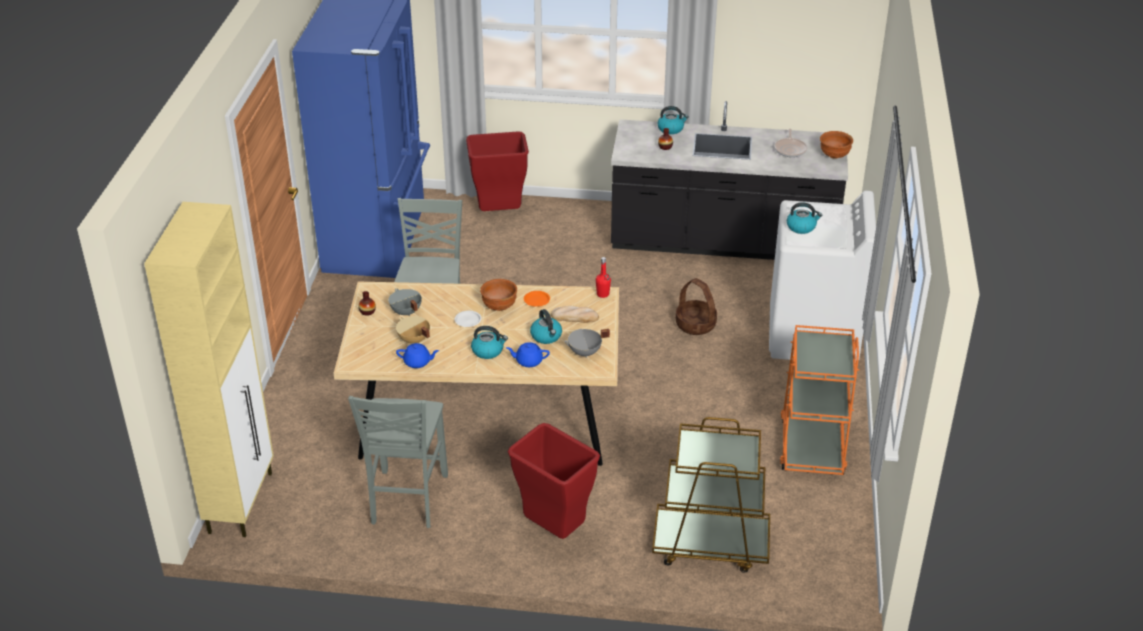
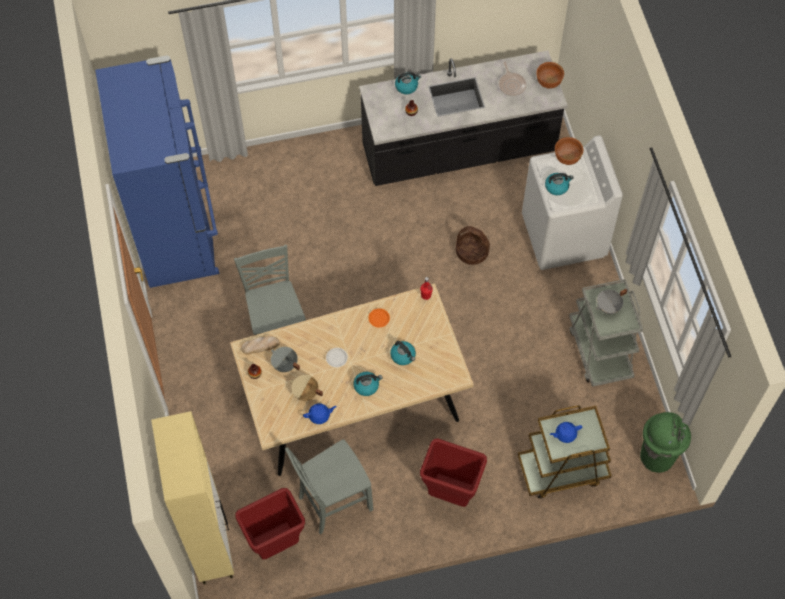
camera: 20 degrees left, 25 degrees up
grey chair [348,396,448,528] -> grey chair turned 75 degrees clockwise [285,439,373,535]
red trash can [466,131,529,211] -> red trash can moved to [235,488,305,560]
brown bowl [480,279,517,311] -> brown bowl moved to [555,137,583,165]
blue teapot [506,342,550,367] -> blue teapot moved to [550,422,582,443]
bread [551,306,599,323] -> bread moved to [241,336,280,354]
grey cooking pot [563,329,610,358] -> grey cooking pot moved to [596,289,627,314]
orange cart [780,325,859,475] -> grey cart [569,279,643,387]
none -> green trash can [640,412,691,473]

